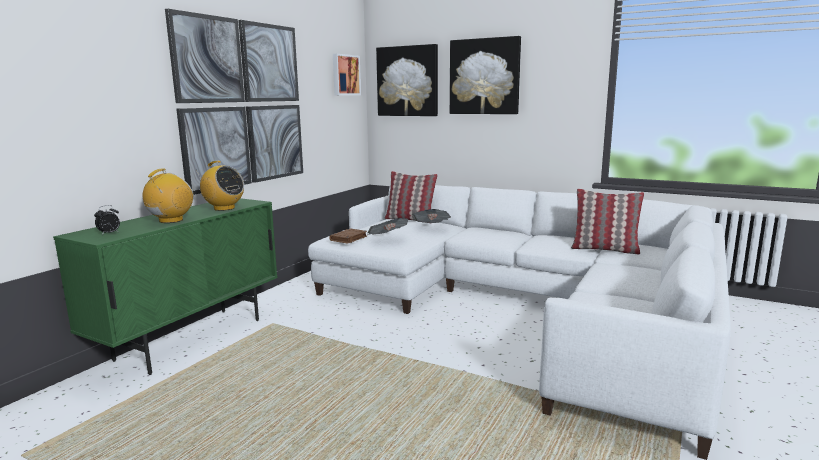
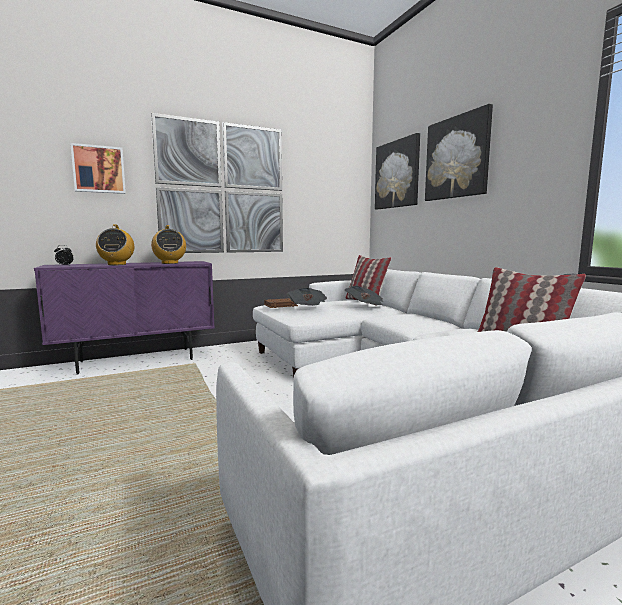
camera: 35 degrees right, 5 degrees down
green cabinet [53,198,277,375] -> purple cabinet [34,261,215,375]
radio [143,168,194,223] -> radio turned 105 degrees clockwise [96,224,134,265]
picture [333,54,361,95] -> picture moved to [70,143,126,194]

